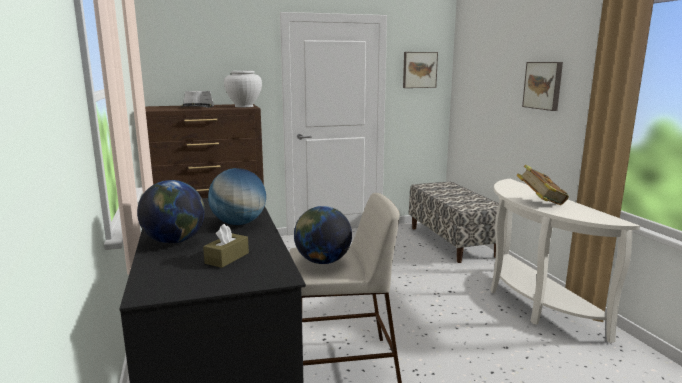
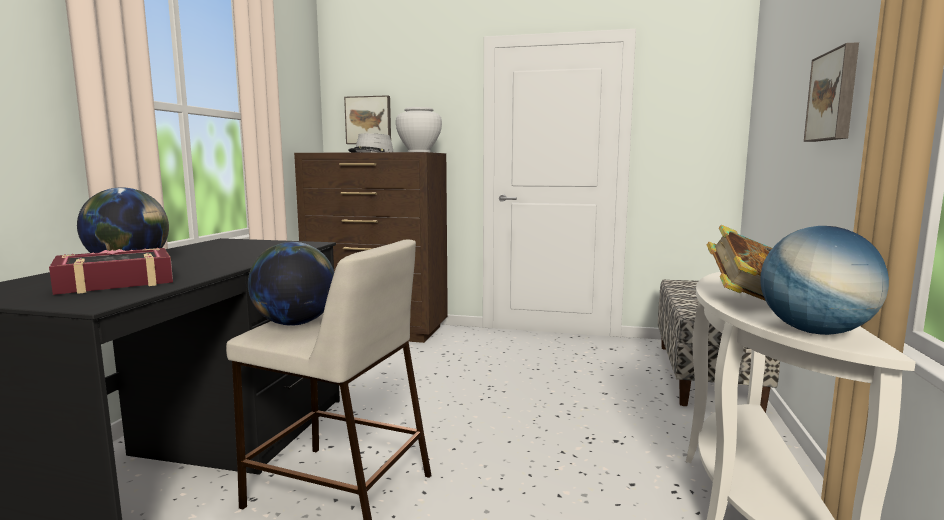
camera: 30 degrees right, 5 degrees down
brown tissue box [203,224,249,268] -> book [49,248,173,295]
globe [208,168,266,225] -> globe moved to [760,226,889,335]
picture [403,52,438,88] -> picture moved to [344,95,391,144]

